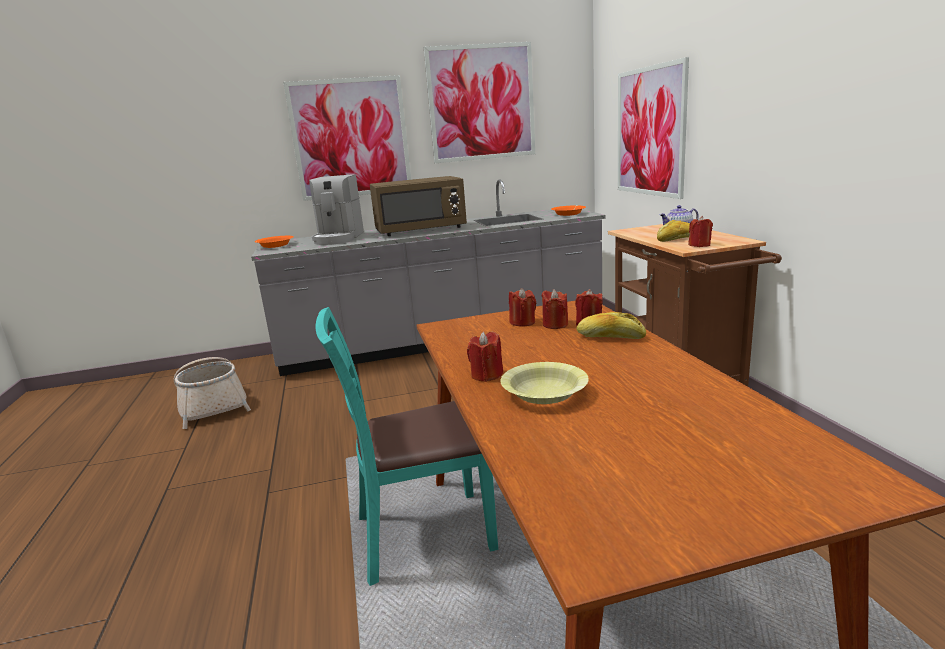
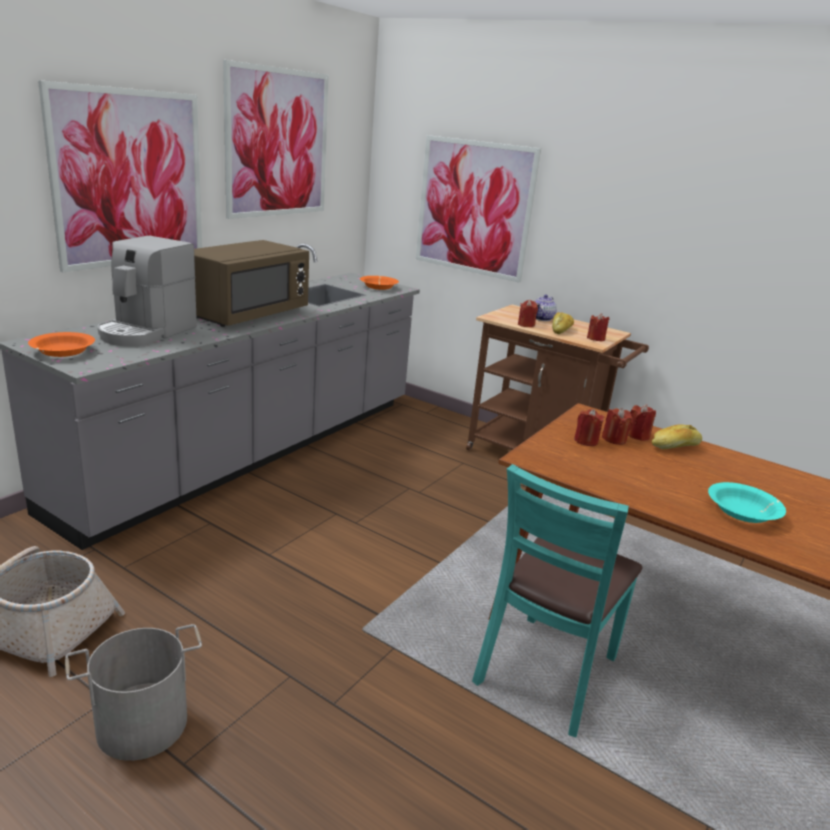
camera: 45 degrees left, 5 degrees up
coffee machine [309,174,364,245] -> coffee machine turned 60 degrees clockwise [98,235,197,346]
red candle [467,332,503,382] -> red candle moved to [518,300,538,327]
yellow bowl [500,362,589,404] -> turquoise bowl [708,482,786,523]
none -> grey bucket [65,624,202,761]

